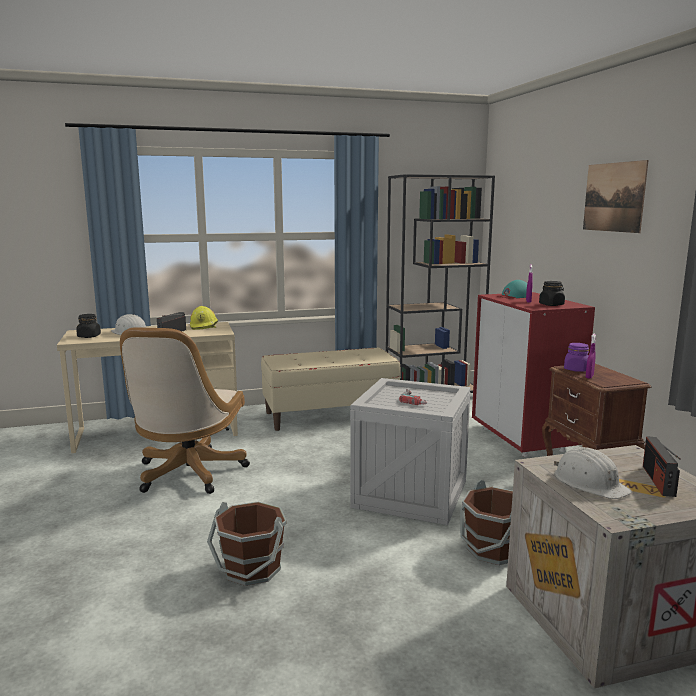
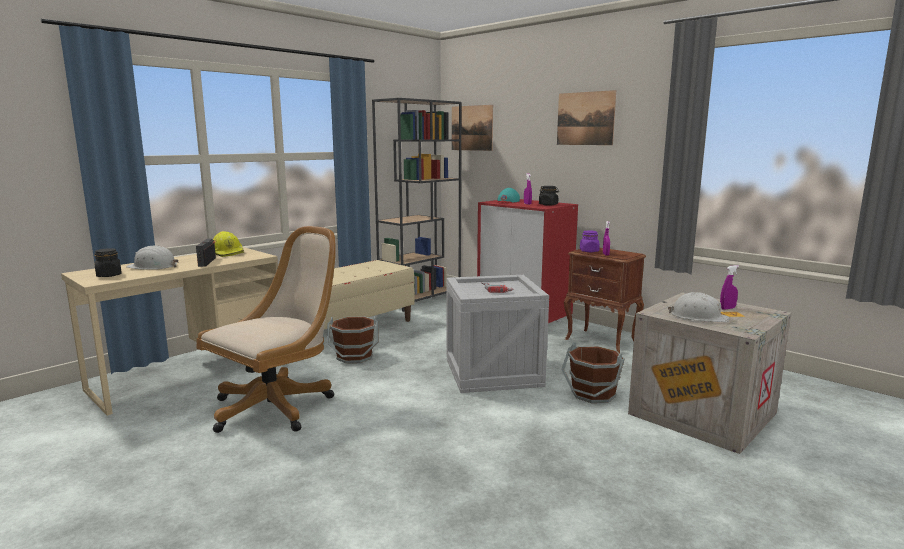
camera: 30 degrees left, 0 degrees up
office chair [120,327,250,494] -> office chair turned 120 degrees counterclockwise [197,226,336,433]
brown bucket [207,501,287,586] -> brown bucket moved to [327,316,379,363]
radio [643,436,681,497] -> purple spray bottle [720,265,739,310]
none -> picture [452,105,493,151]

